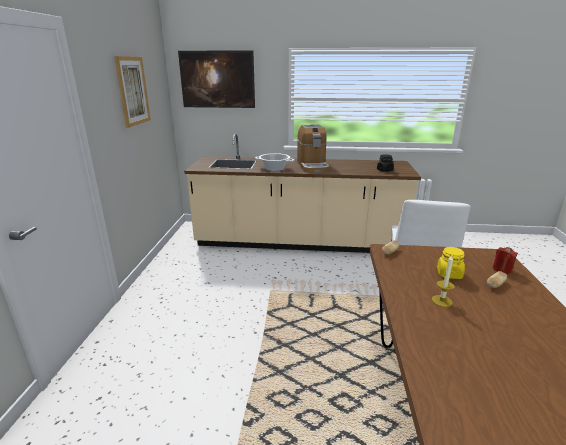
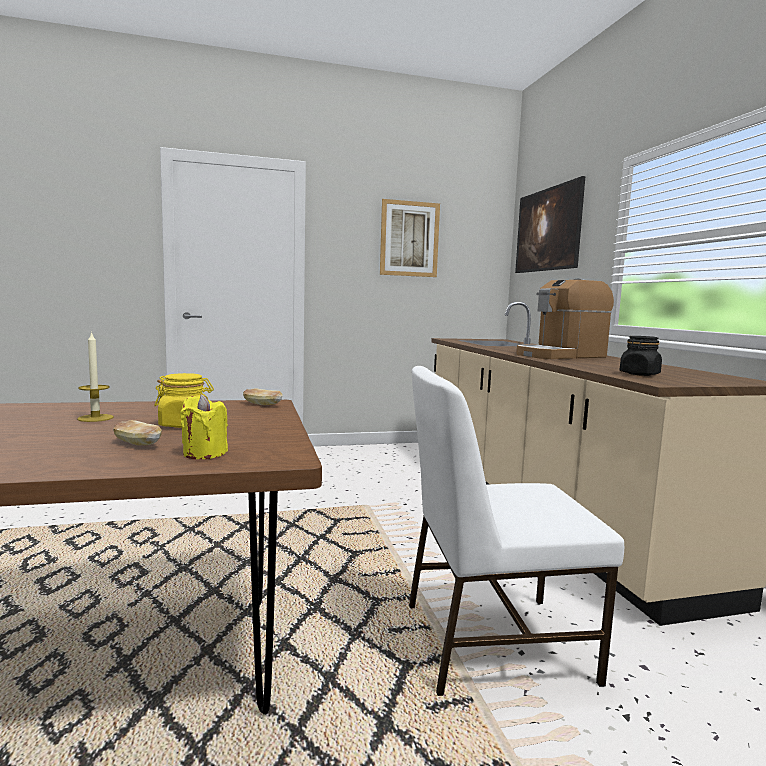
camera: 70 degrees right, 15 degrees down
cooking pot [255,153,294,171] -> none
red candle [493,247,518,274] -> yellow candle [180,394,228,459]

